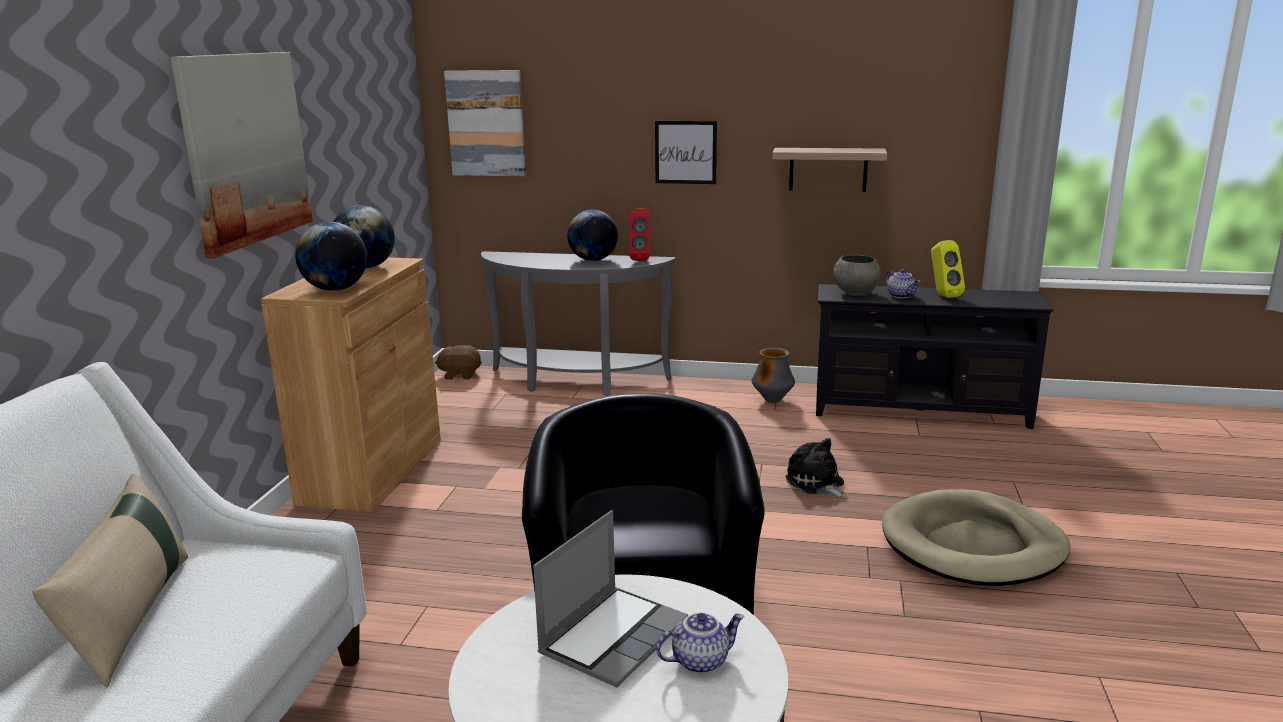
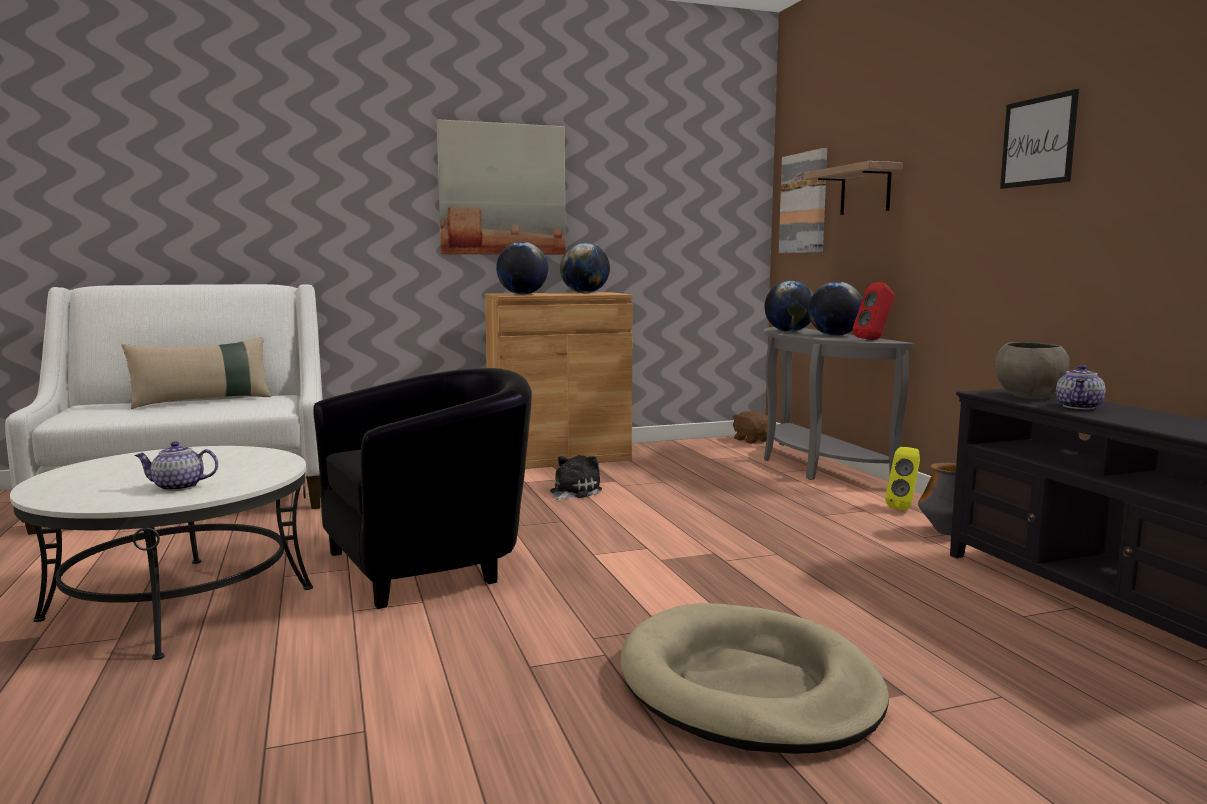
camera: 60 degrees right, 10 degrees down
laptop [533,510,688,687] -> none
picture [655,121,717,184] -> picture moved to [1000,89,1079,189]
teapot [656,613,744,674] -> teapot turned 135 degrees clockwise [135,441,218,491]
shelf [772,148,887,192] -> shelf moved to [803,161,903,215]
plush toy [786,438,846,498] -> plush toy moved to [550,455,602,501]
yellow speaker [931,240,965,298] -> yellow speaker moved to [885,447,920,510]
none -> globe [764,280,814,332]

